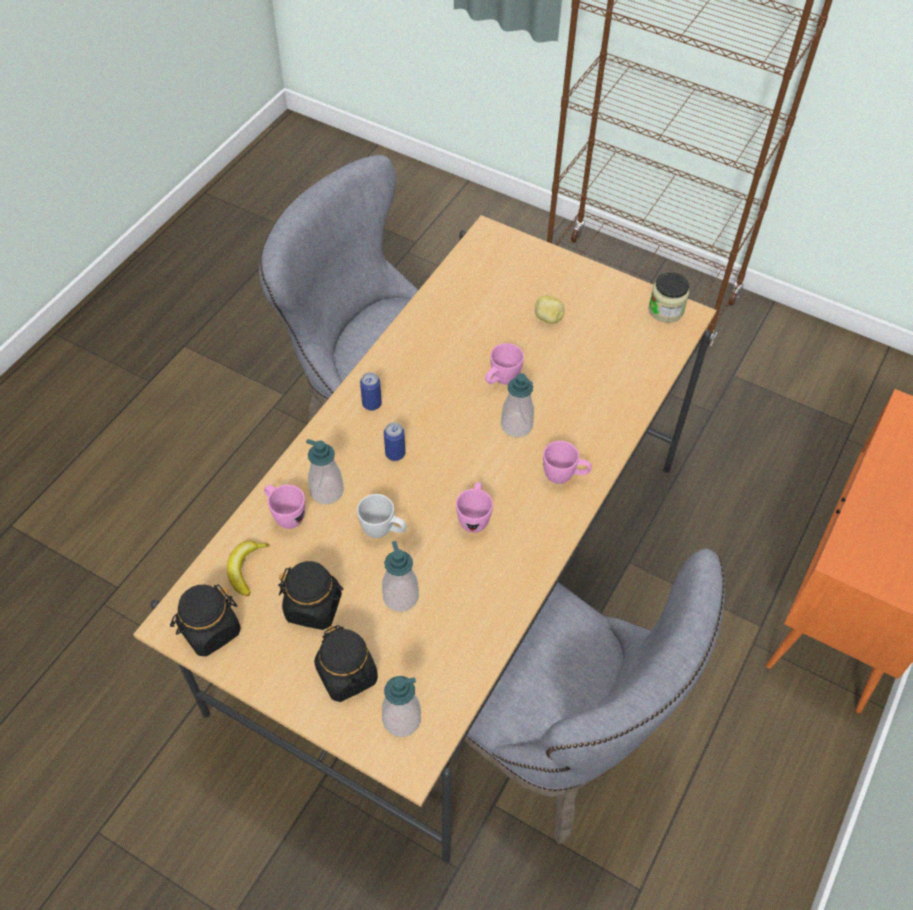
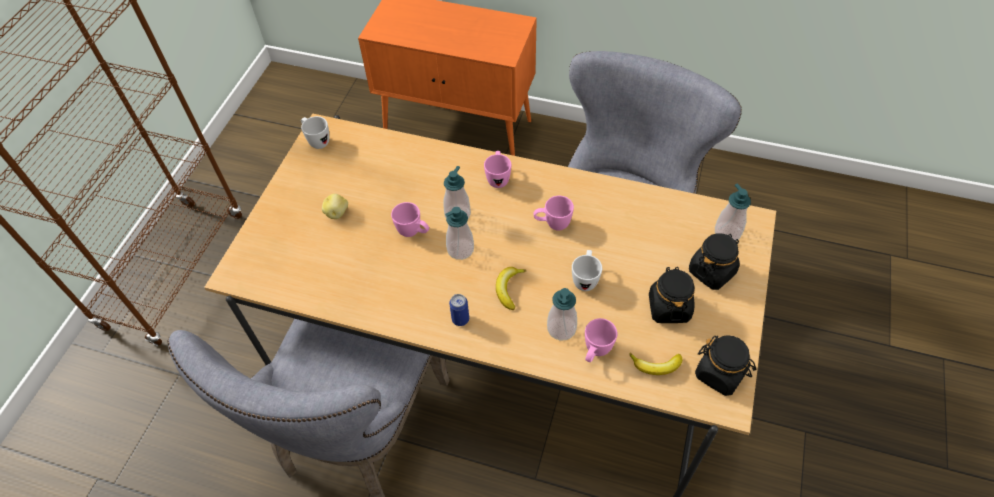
camera: 100 degrees left, 0 degrees up
soap dispenser [382,541,419,612] -> soap dispenser moved to [445,207,474,260]
can [384,422,405,461] -> banana [496,267,526,310]
jar [649,272,689,323] -> white mug [301,116,329,149]

